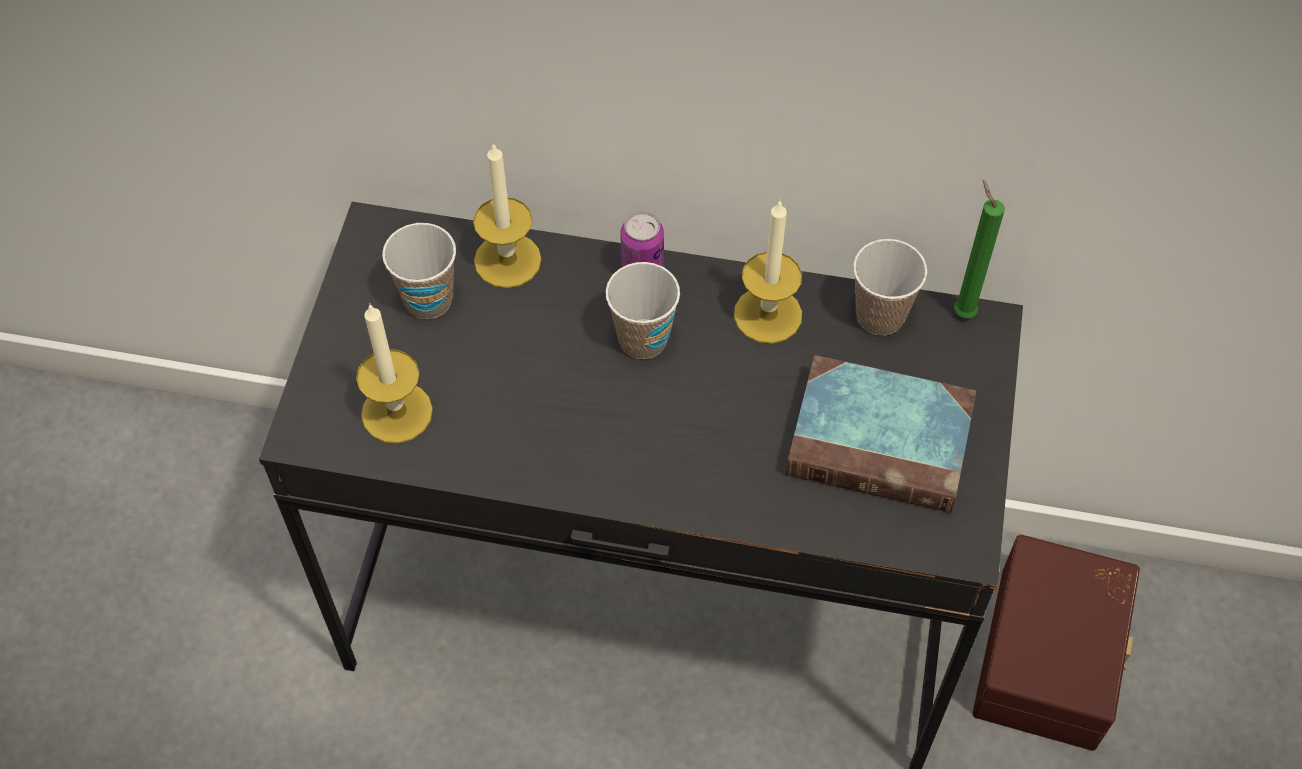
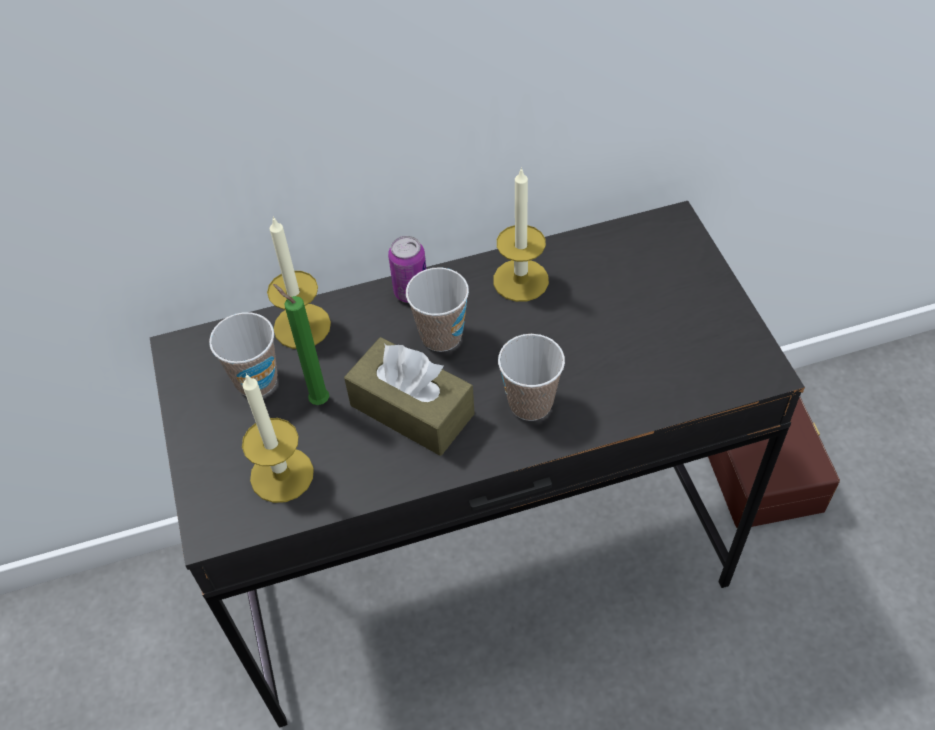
camera: 25 degrees left, 5 degrees down
book [786,355,976,513] -> none
cup [853,239,927,336] -> cup moved to [498,334,565,421]
green candle [954,180,1005,318] -> green candle moved to [273,284,329,405]
none -> brown tissue box [344,337,475,456]

